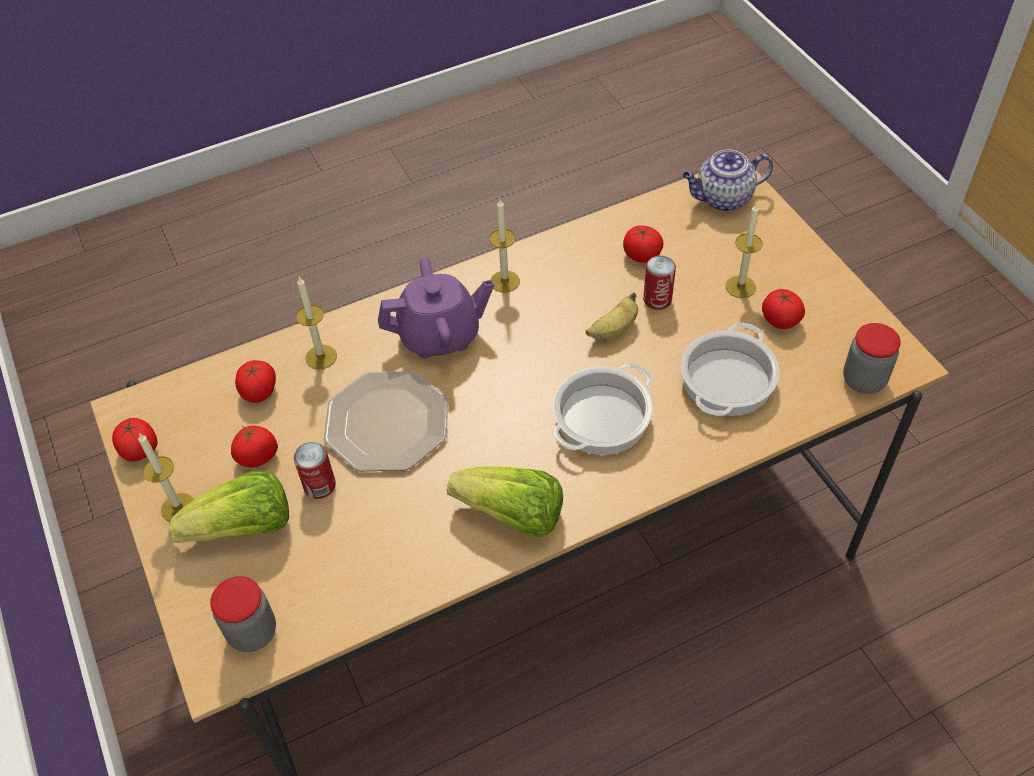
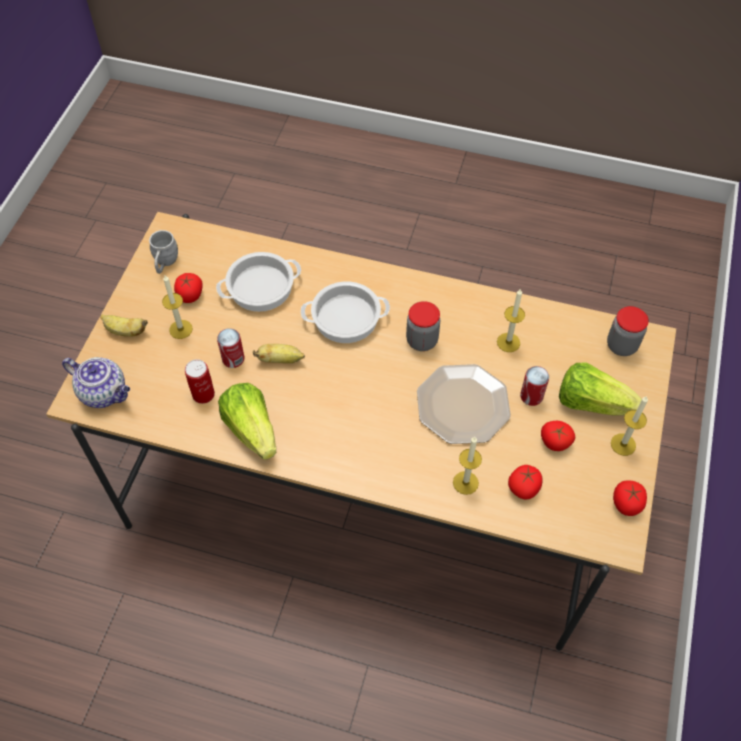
camera: 140 degrees left, 5 degrees up
purple teapot [378,257,494,359] -> none
lettuce [447,466,563,537] -> lettuce moved to [218,383,277,460]
candle [489,199,520,293] -> candle moved to [497,288,525,352]
tomato [623,225,664,263] -> can [185,359,215,404]
jar [843,323,901,394] -> jar moved to [406,301,440,351]
none -> banana [100,314,148,337]
none -> grey mug [149,230,178,274]

